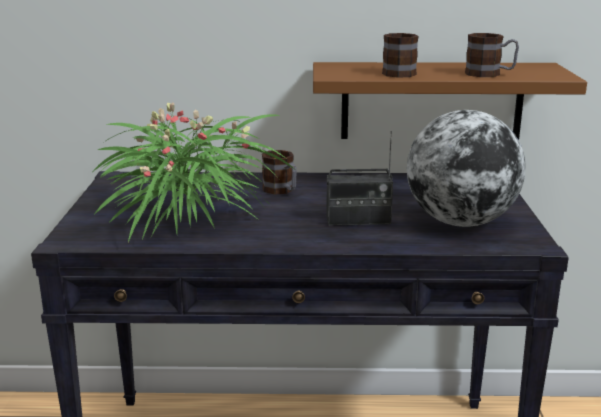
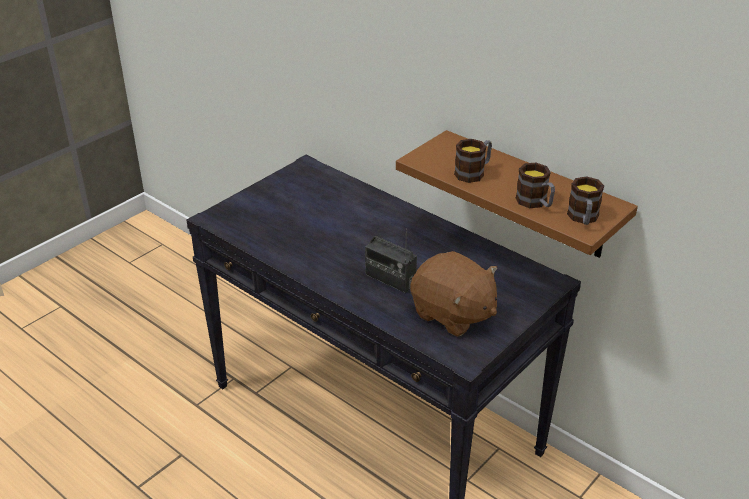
camera: 40 degrees right, 15 degrees up
potted plant [93,103,294,242] -> none
mug [262,150,297,195] -> mug moved to [567,176,604,225]
globe [407,110,526,227] -> brown plush toy [410,251,497,337]

